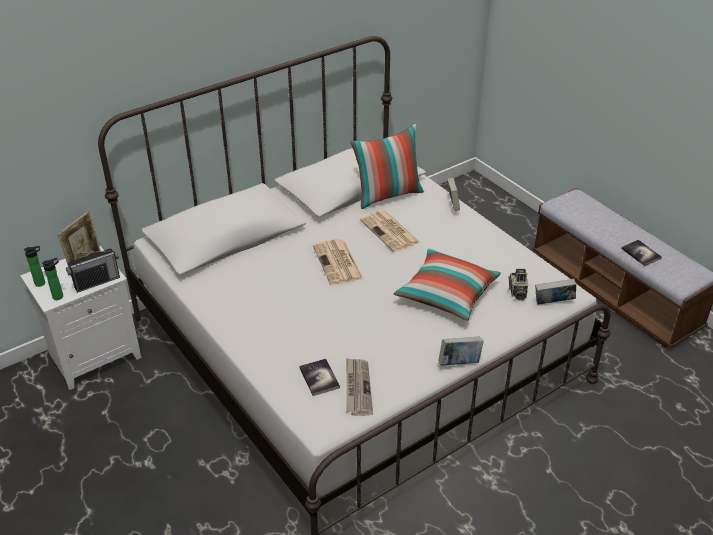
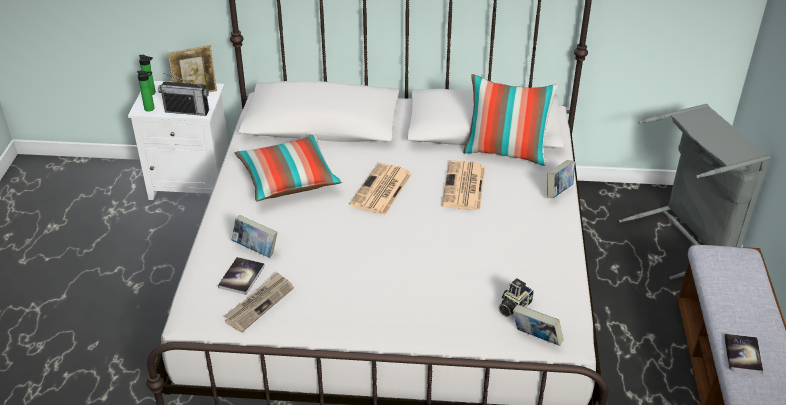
camera: 40 degrees right, 0 degrees up
pillow [394,248,501,321] -> pillow moved to [235,134,342,202]
book [438,337,484,366] -> book moved to [232,215,278,258]
none -> grey laundry basket [618,104,770,280]

